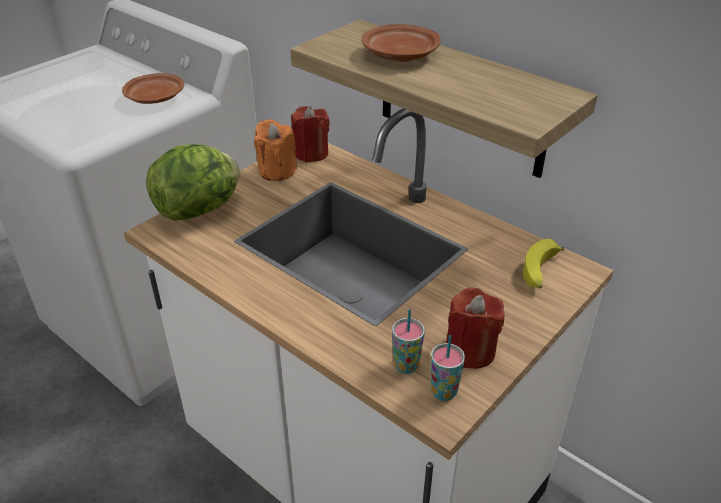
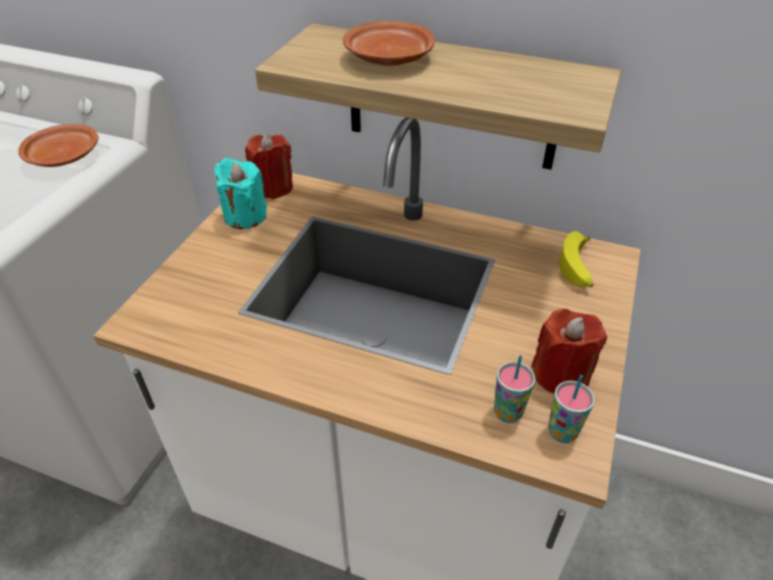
camera: 20 degrees left, 5 degrees up
lettuce [146,144,240,221] -> none
orange candle [254,119,297,181] -> turquoise candle [214,158,267,229]

